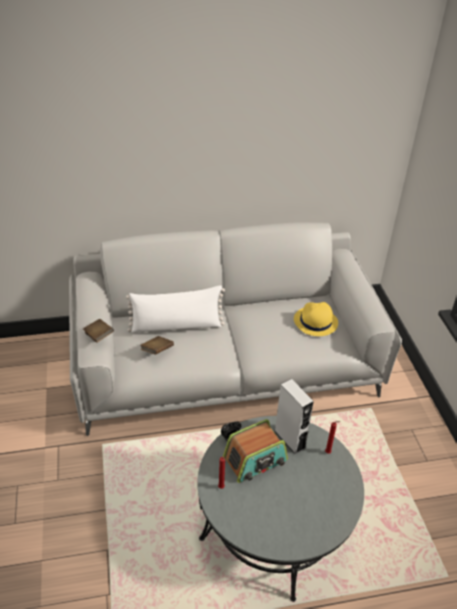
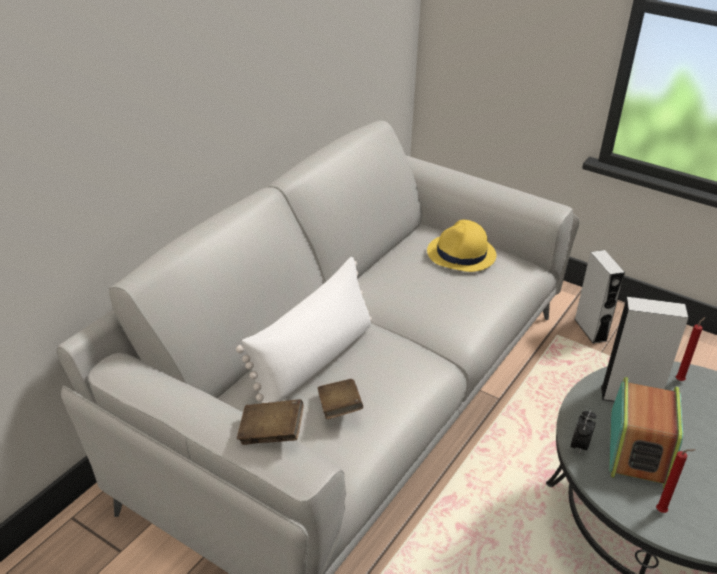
camera: 45 degrees left, 5 degrees down
none -> grey speaker [574,250,625,344]

